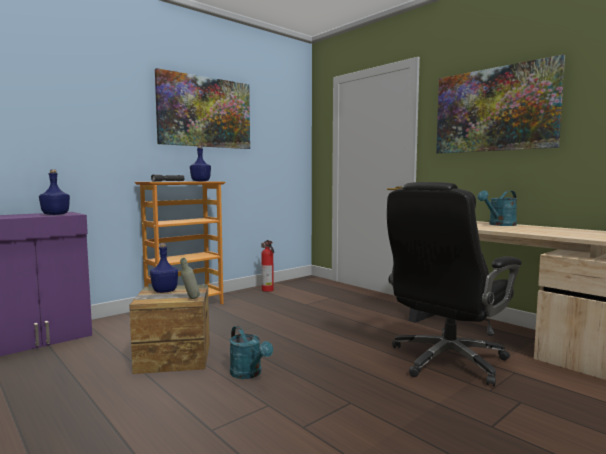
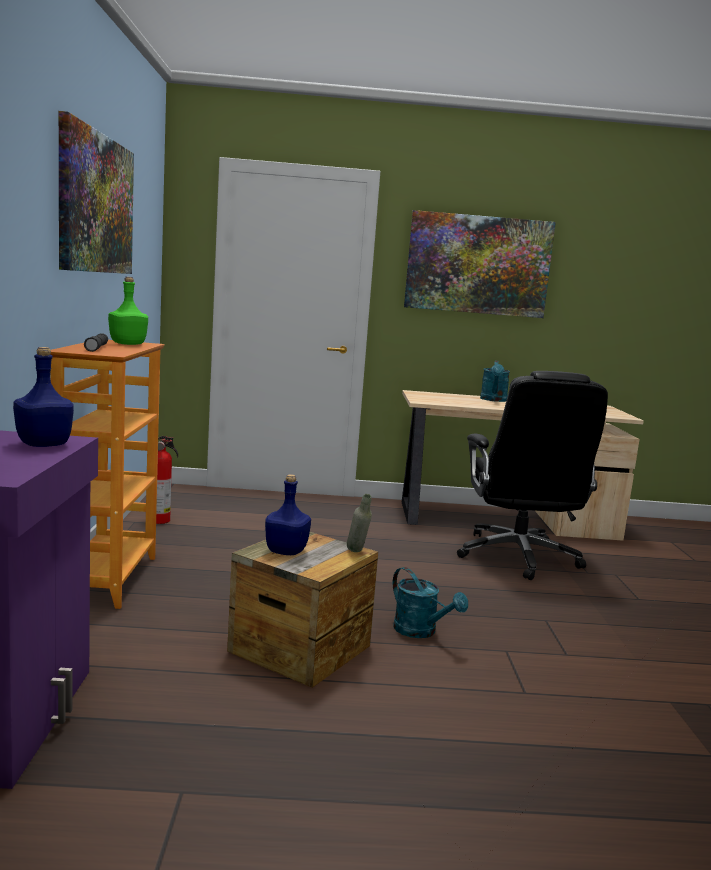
camera: 50 degrees left, 5 degrees up
blue bottle [190,145,211,181] -> green bottle [108,277,148,345]
turquoise watering can [230,326,273,379] -> turquoise watering can turned 45 degrees clockwise [393,567,468,638]

